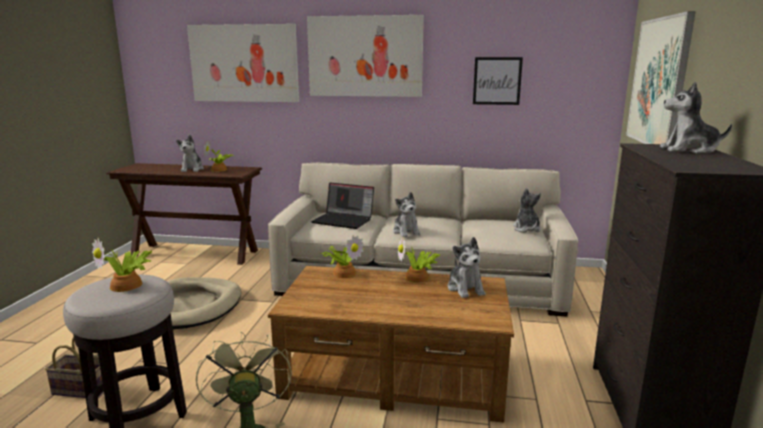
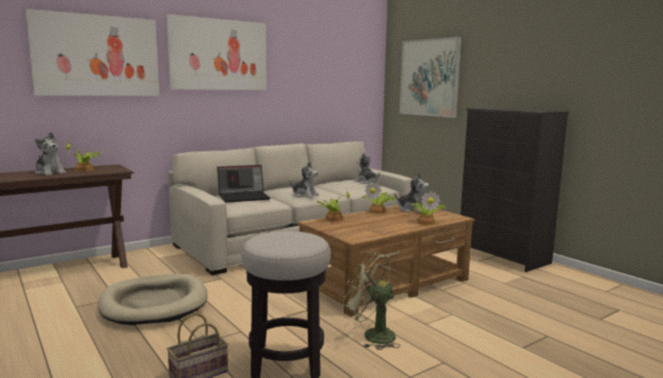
camera: 45 degrees left, 5 degrees down
potted plant [92,238,152,292] -> potted plant moved to [411,191,446,225]
picture [473,57,523,105] -> none
plush toy [660,81,732,153] -> none

